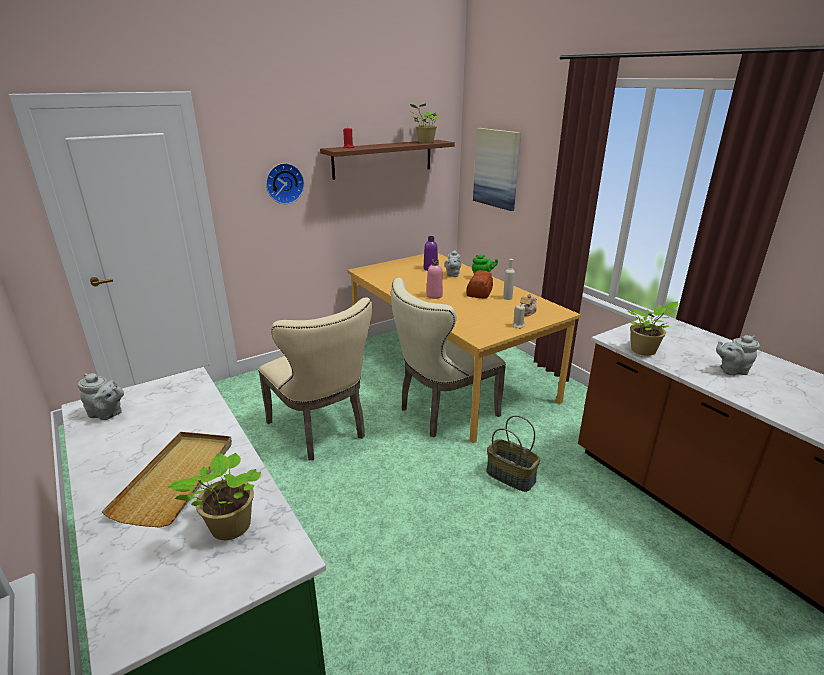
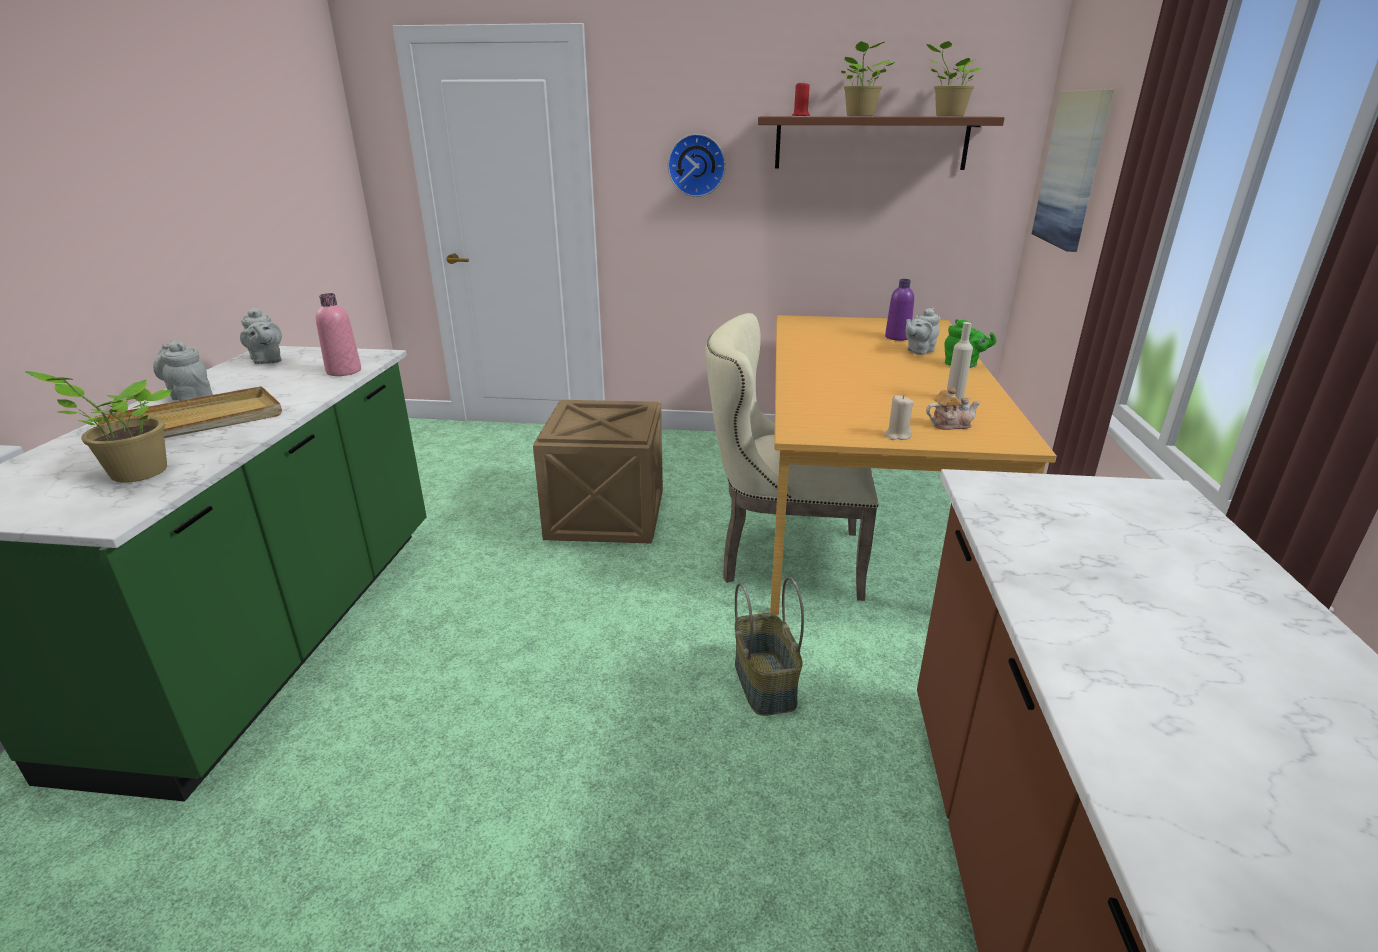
camera: 40 degrees right, 0 degrees up
beige chair [258,297,372,460] -> crate [533,400,663,544]
pink bottle [426,259,443,299] -> pink bottle moved to [316,293,361,376]
bread [466,270,493,298] -> none
potted plant [628,301,679,356] -> potted plant moved to [841,41,895,116]
grey teapot [716,335,760,376] -> grey teapot moved to [153,341,213,401]

